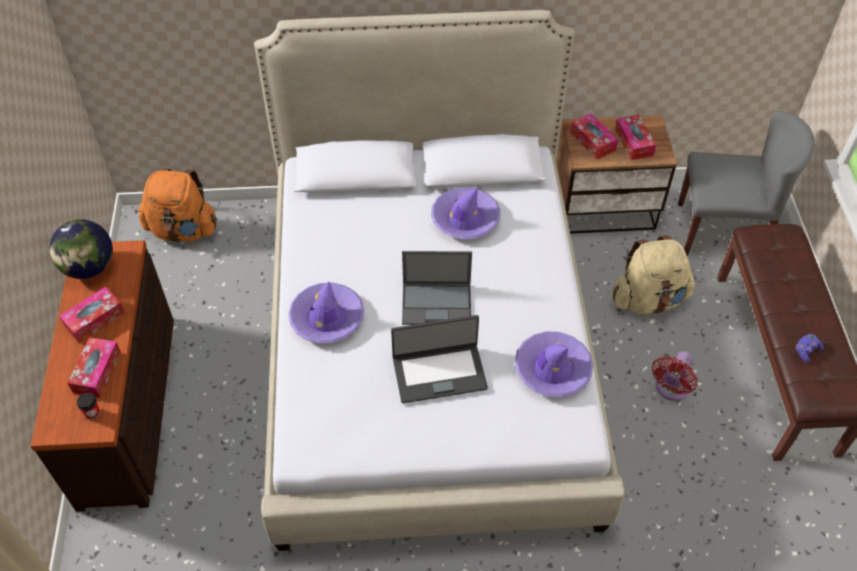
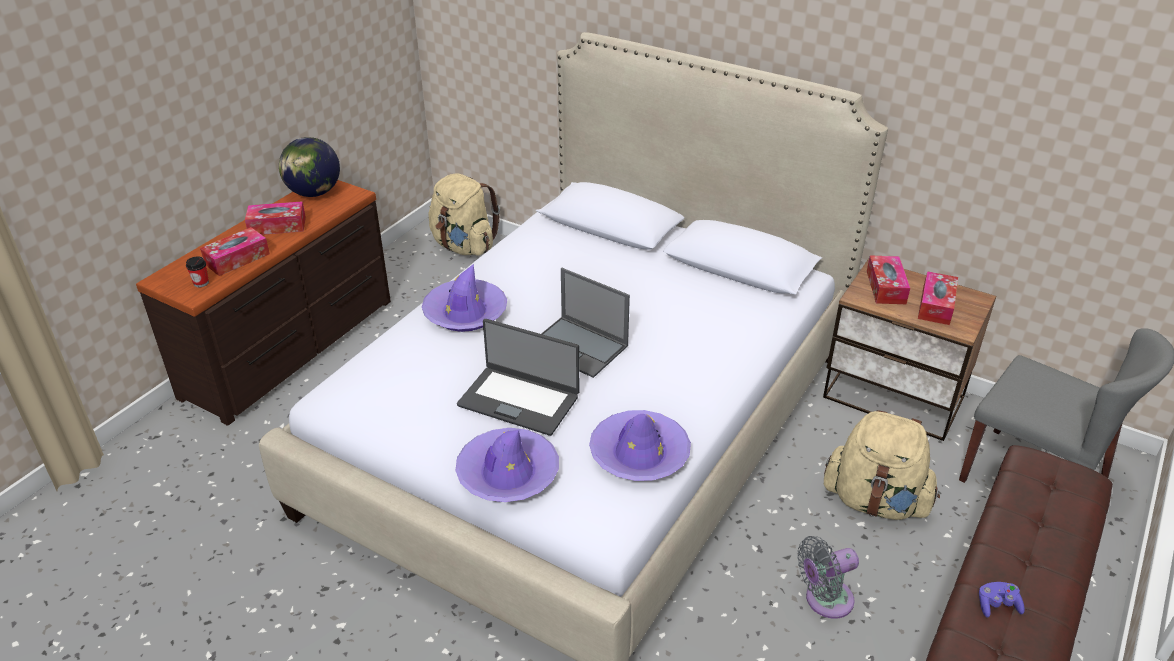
camera: 35 degrees right, 15 degrees down
orange backpack [139,169,217,242] -> beige backpack [428,173,500,256]
purple hat [431,187,500,239] -> purple hat moved to [455,428,559,502]
red fan [652,351,697,401] -> grey fan [797,536,859,619]

